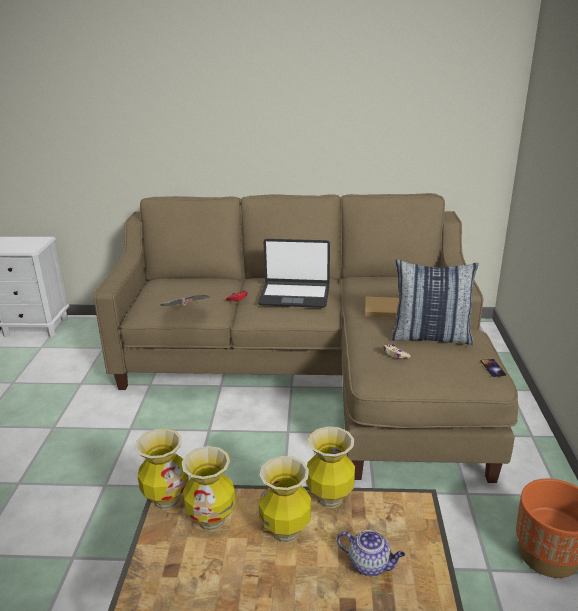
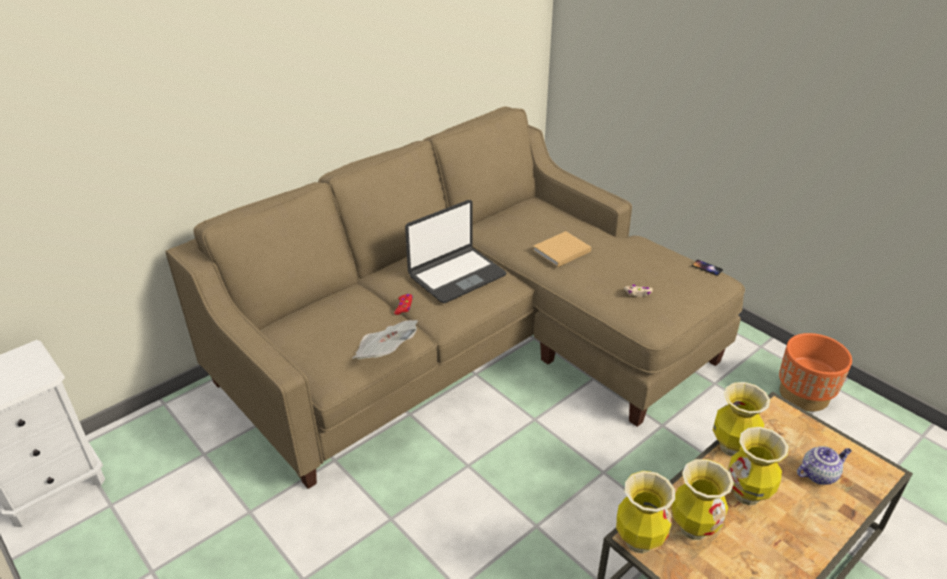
camera: 45 degrees left, 10 degrees up
pillow [392,260,479,345] -> none

